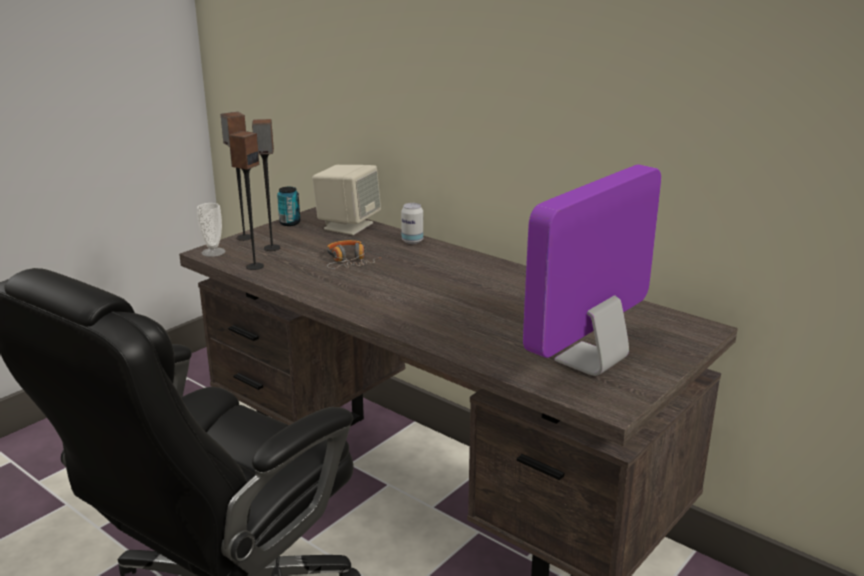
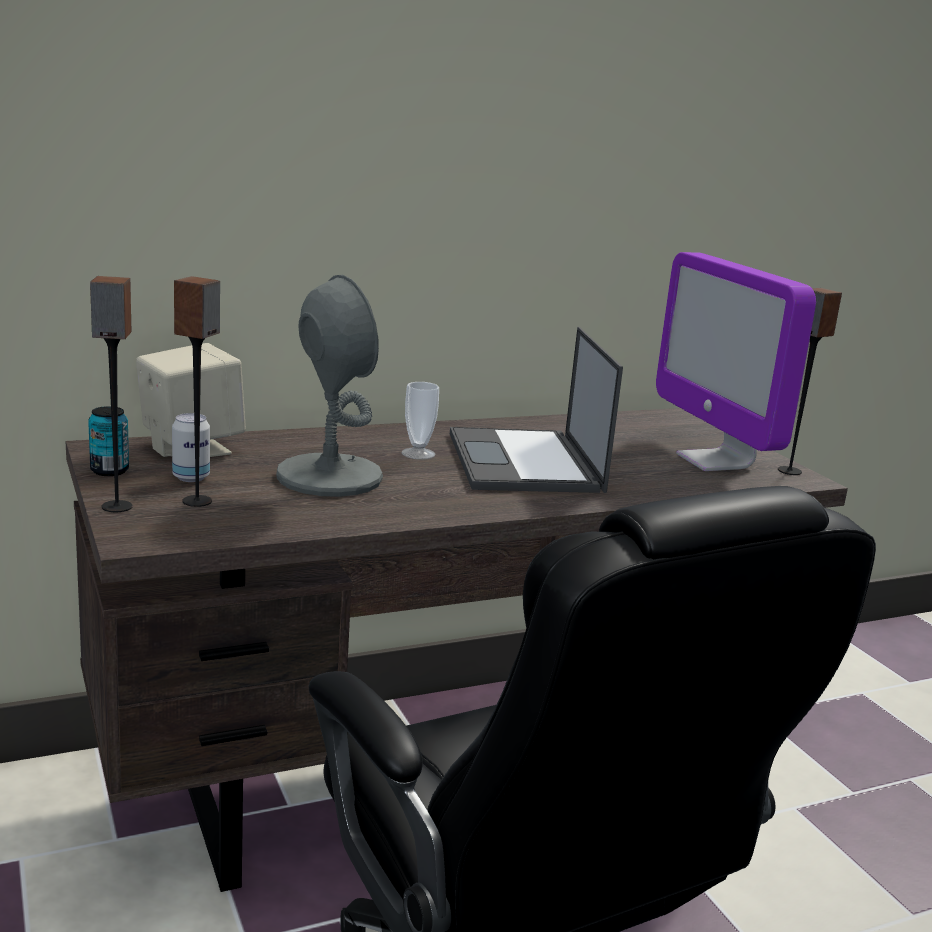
camera: 65 degrees left, 5 degrees down
cup [197,203,225,257] -> cup moved to [402,382,439,460]
speaker [229,131,264,270] -> speaker moved to [778,288,842,475]
headphones [327,240,381,269] -> grey table lamp [276,275,383,497]
can [401,203,423,244] -> can moved to [172,413,210,482]
none -> laptop [450,327,623,493]

